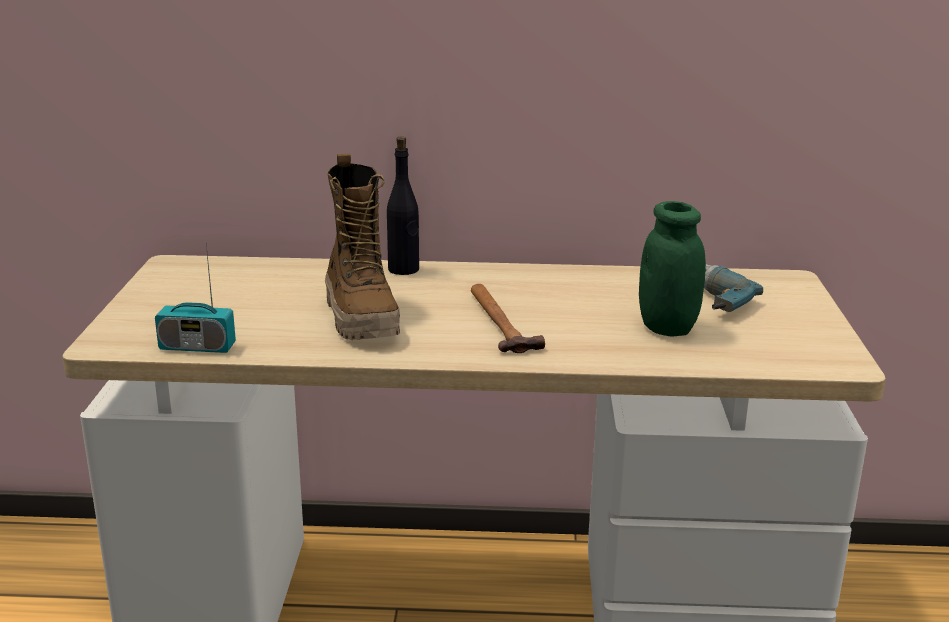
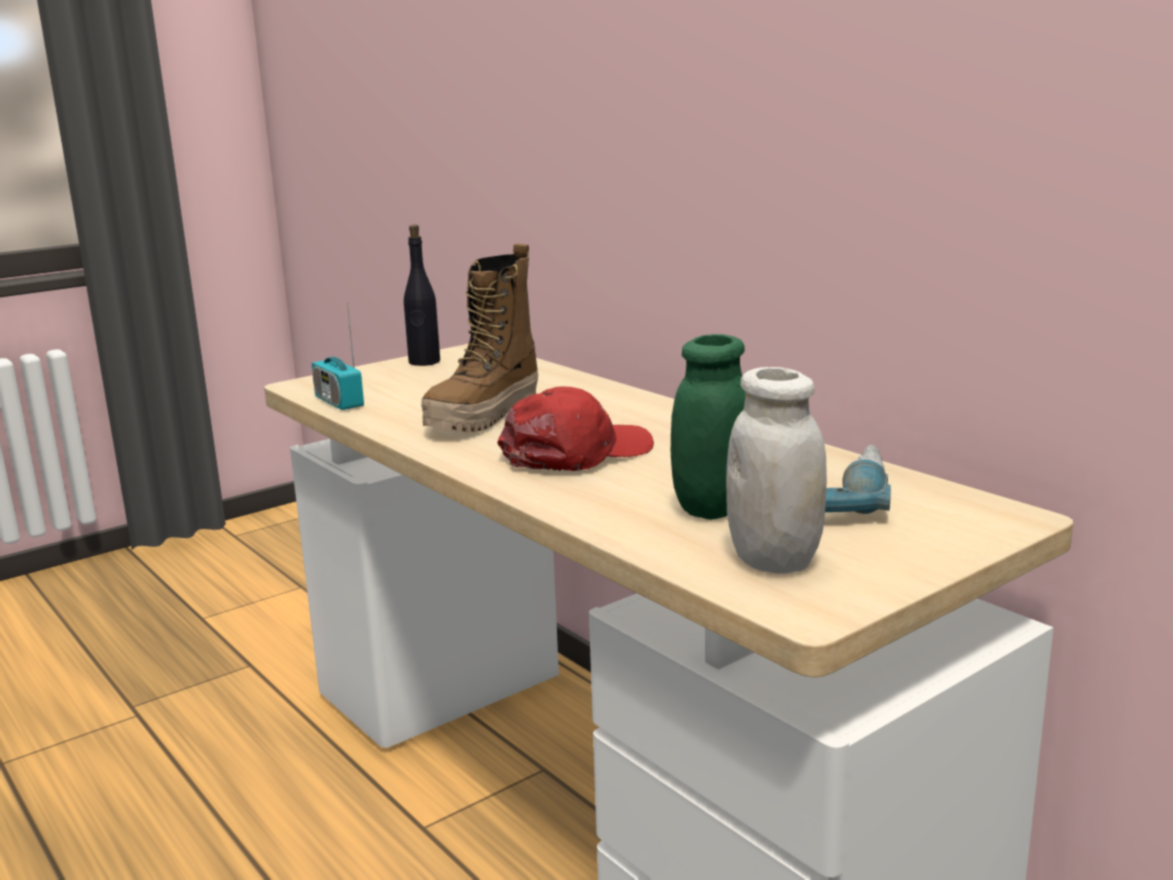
camera: 50 degrees right, 5 degrees down
black bottle [387,136,419,275] -> black bottle moved to [404,225,440,366]
hammer [471,284,545,353] -> red cap [497,386,654,471]
none -> white jar [726,367,827,574]

